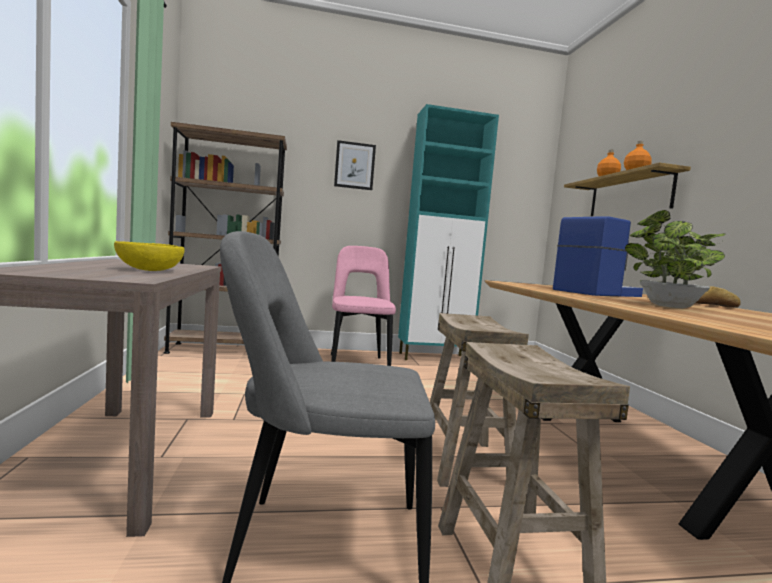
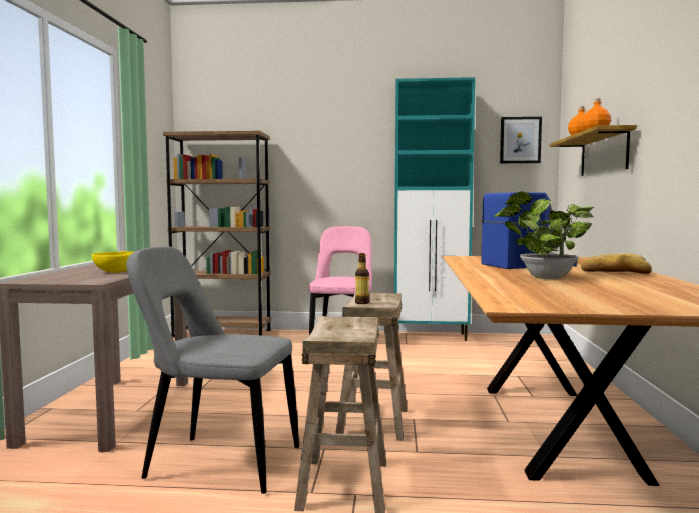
camera: 15 degrees right, 0 degrees up
picture [334,140,376,190] -> picture moved to [500,117,542,163]
none -> bottle [355,253,369,304]

